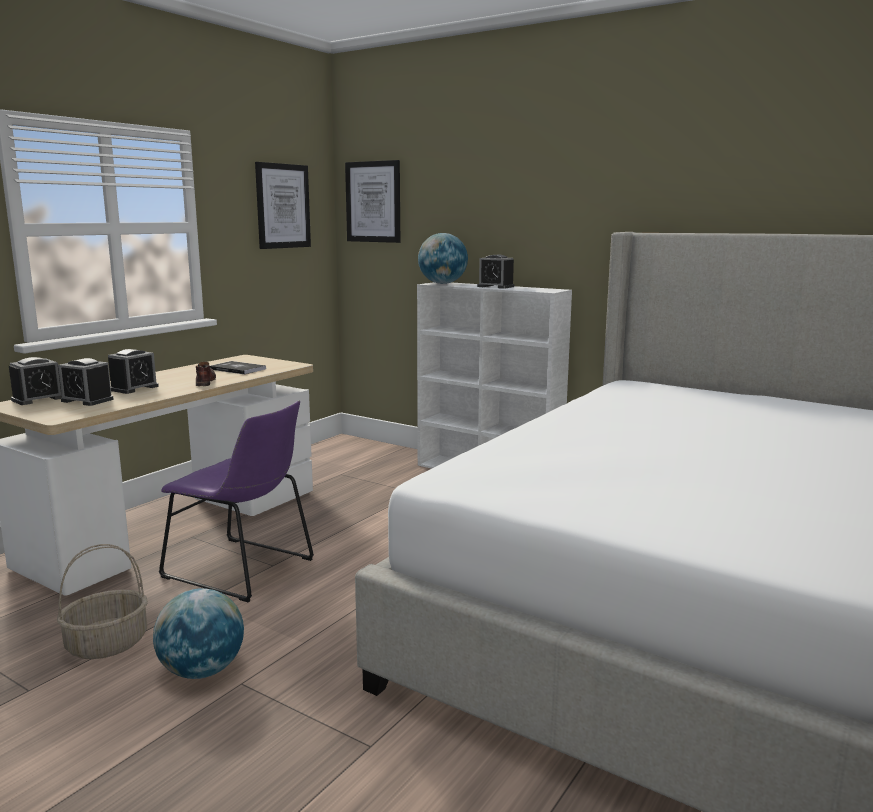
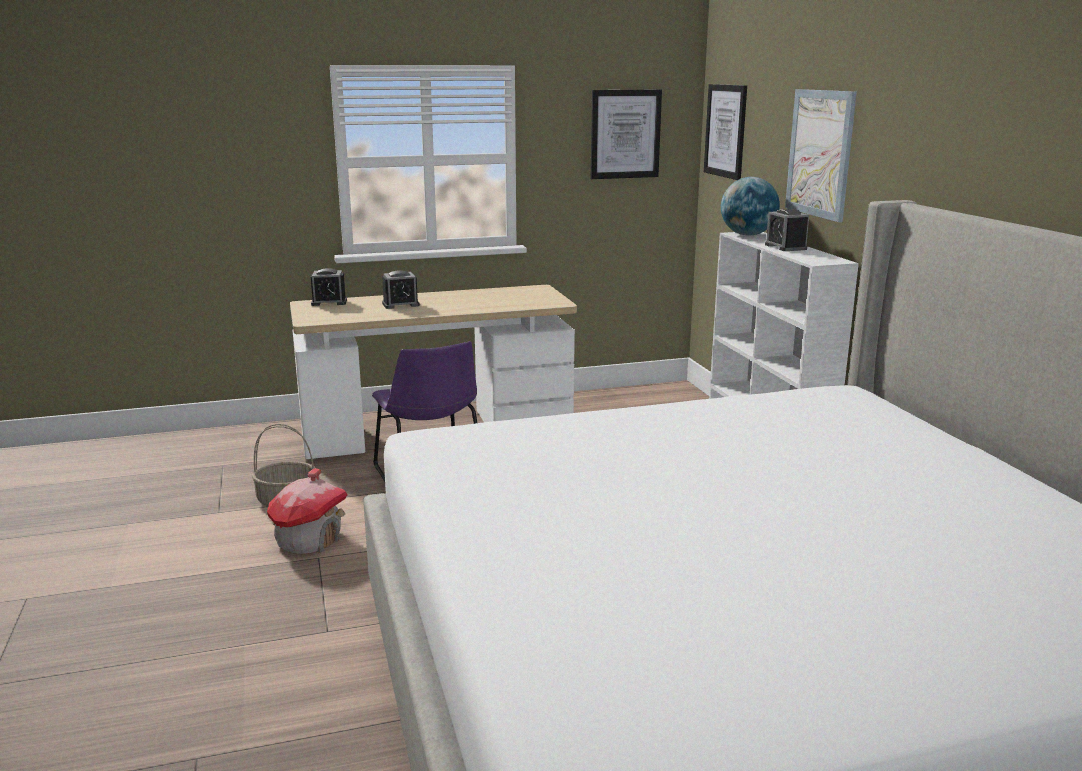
camera: 40 degrees right, 5 degrees up
alarm clock [58,358,113,406] -> none
globe [153,588,244,679] -> toy house [267,468,347,554]
brown shoe [196,362,216,386] -> none
book [210,361,266,374] -> none
none -> picture [785,89,857,222]

